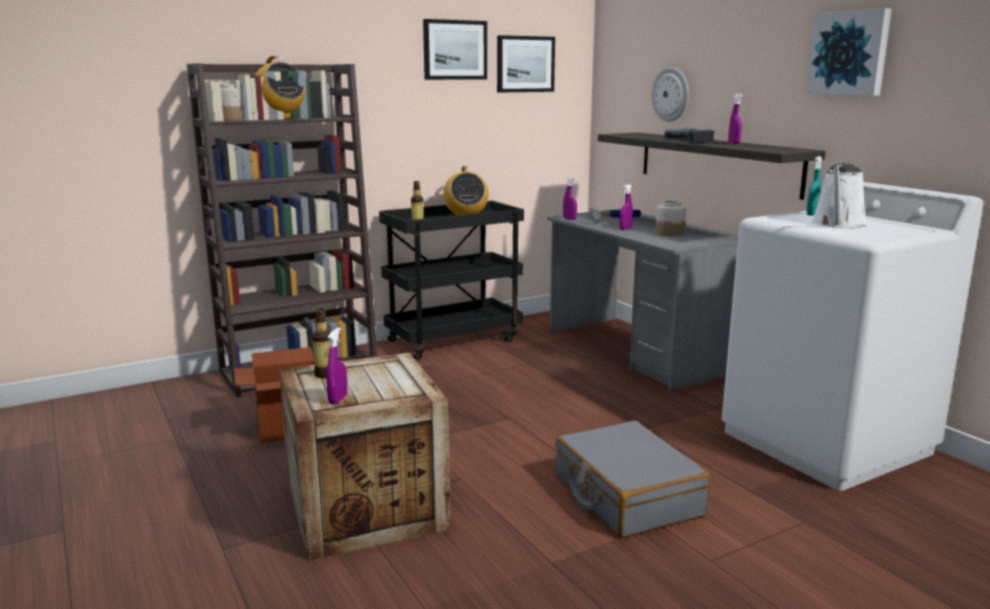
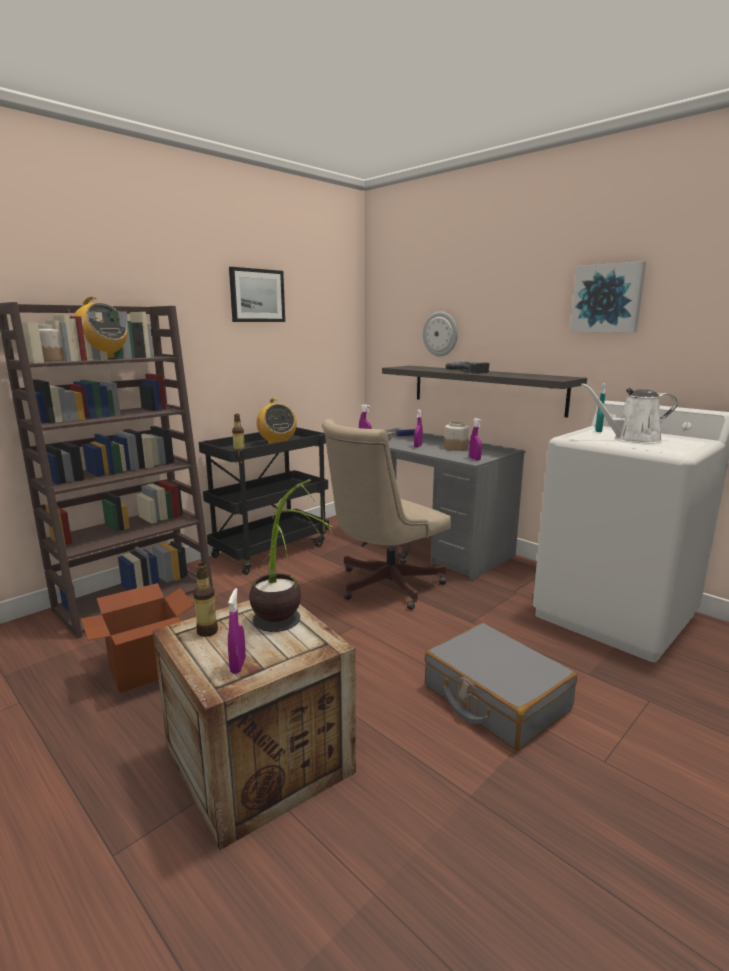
camera: 15 degrees left, 0 degrees up
picture [497,35,555,93] -> none
purple spray bottle [728,94,742,144] -> purple spray bottle moved to [469,418,482,460]
white watering can [811,163,867,228] -> white watering can turned 75 degrees clockwise [581,383,678,443]
none -> potted plant [249,479,334,632]
none -> beige office chair [322,419,451,610]

